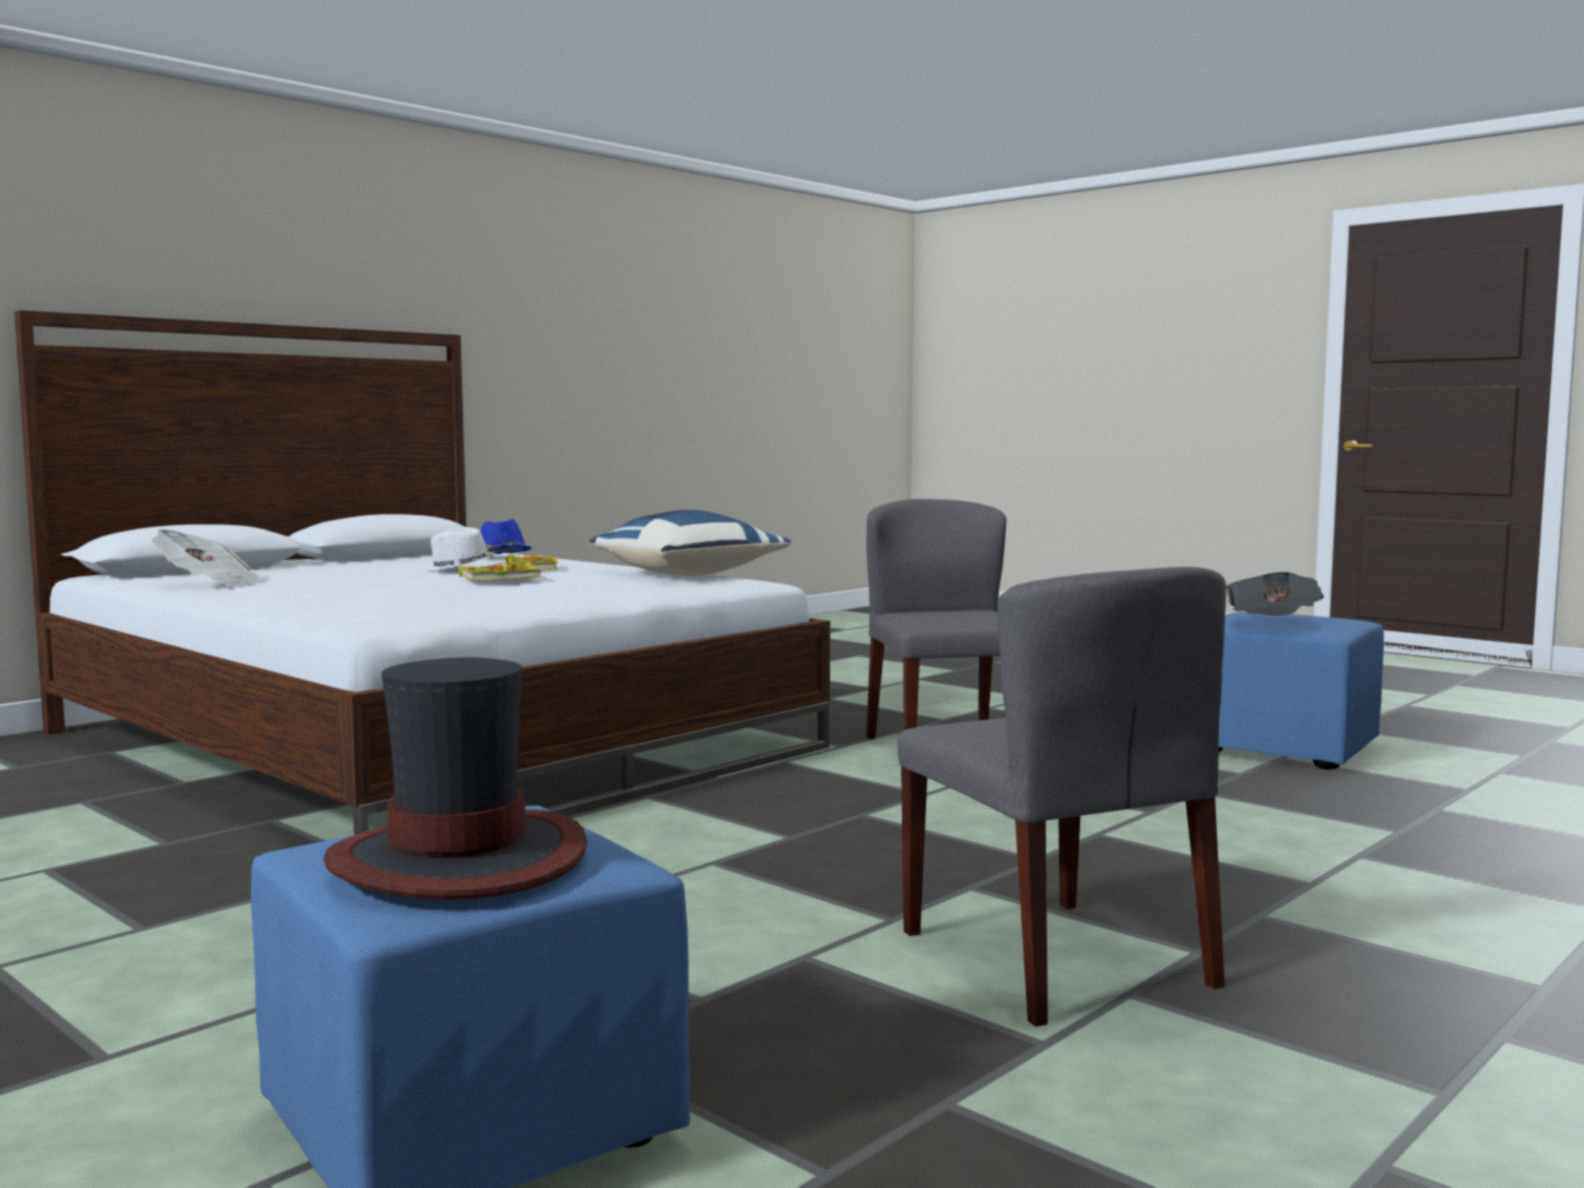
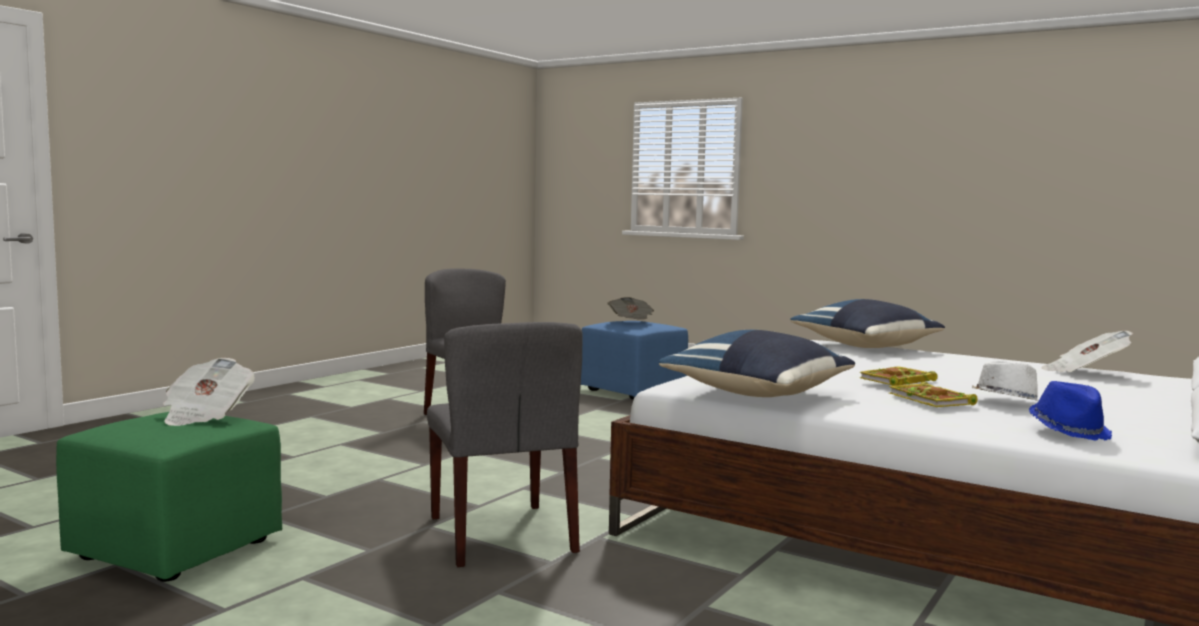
camera: 170 degrees right, 0 degrees up
hat [323,657,587,900] -> newspaper [607,297,654,320]
blue ottoman [1219,612,1384,770] -> green ottoman [56,412,282,582]
none -> blue pillow [790,299,945,348]

